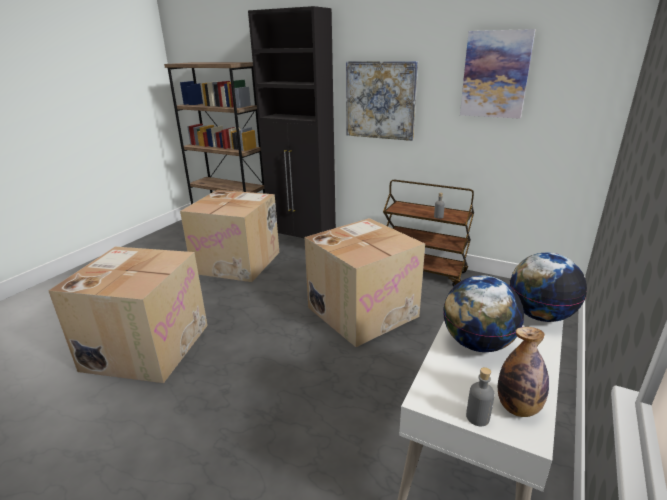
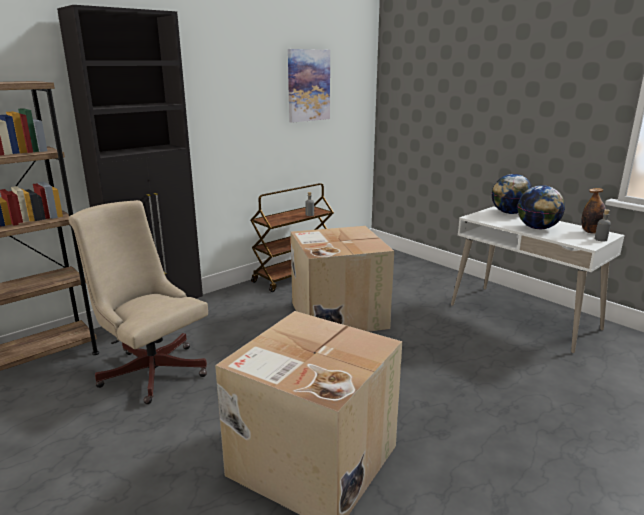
camera: 70 degrees left, 5 degrees down
cardboard box [180,190,279,282] -> beige office chair [69,200,208,404]
picture [346,61,418,141] -> none

